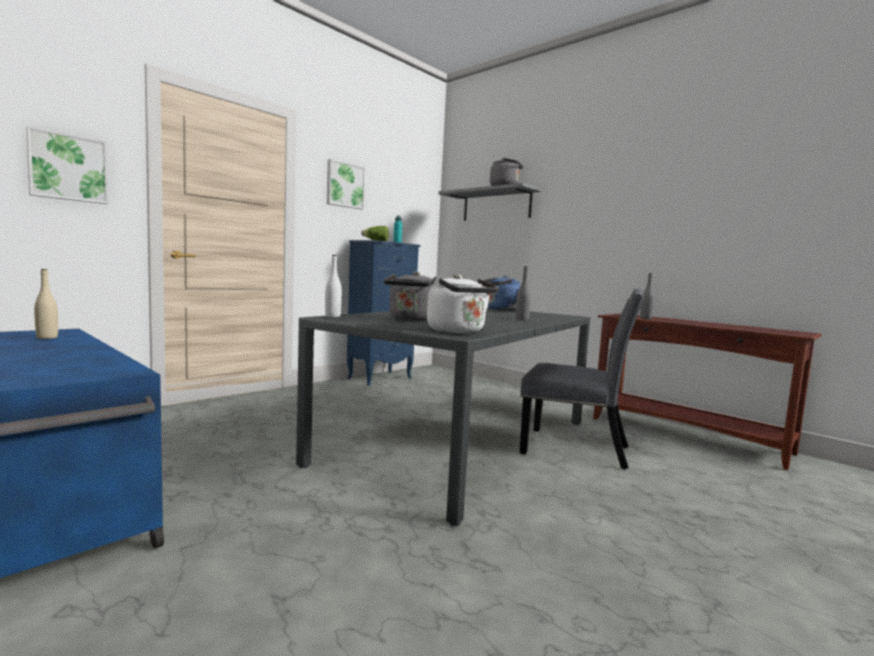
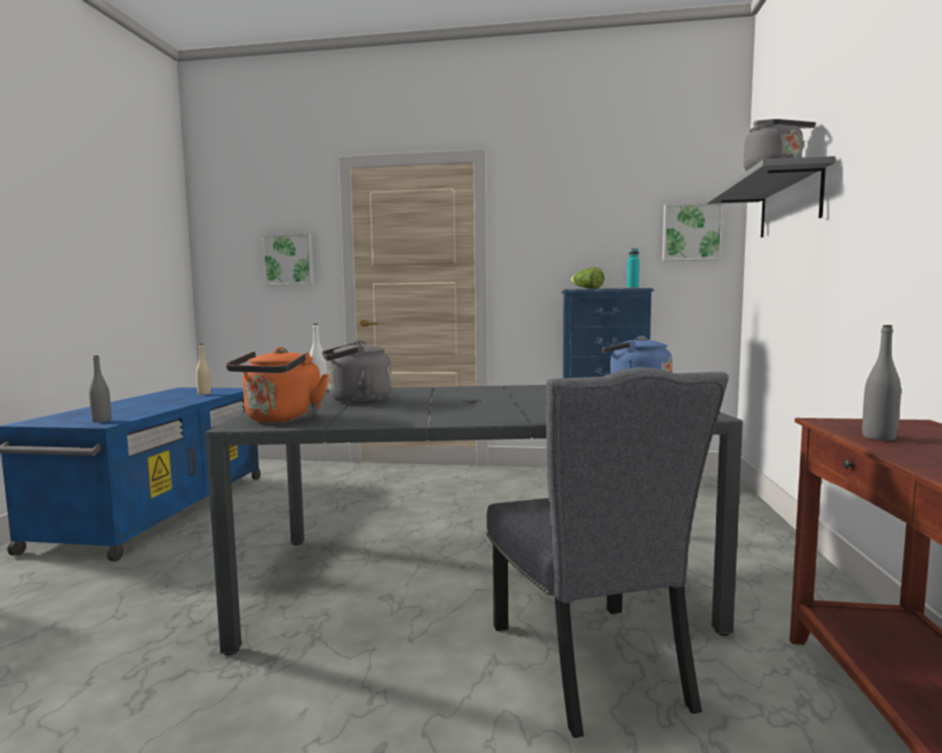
camera: 55 degrees right, 0 degrees up
picture [327,159,366,209] -> picture moved to [662,203,724,261]
white kettle [427,274,499,334] -> orange kettle [226,347,329,423]
grey bottle [516,266,531,321] -> grey bottle moved to [89,356,111,422]

